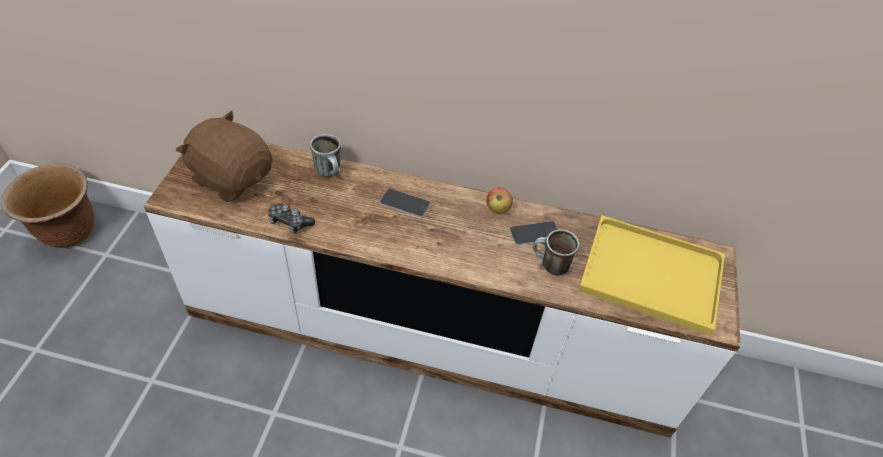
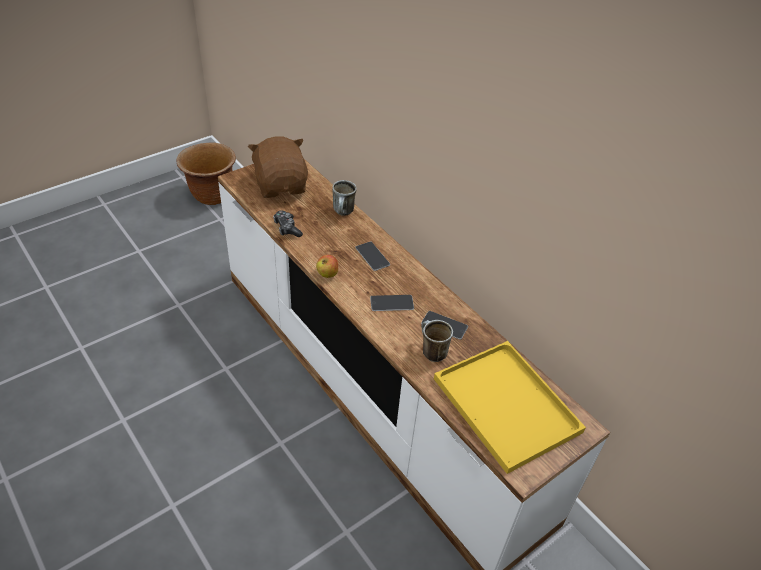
camera: 40 degrees right, 5 degrees down
apple [486,187,513,214] -> apple moved to [316,255,339,278]
none -> phone [370,295,414,311]

